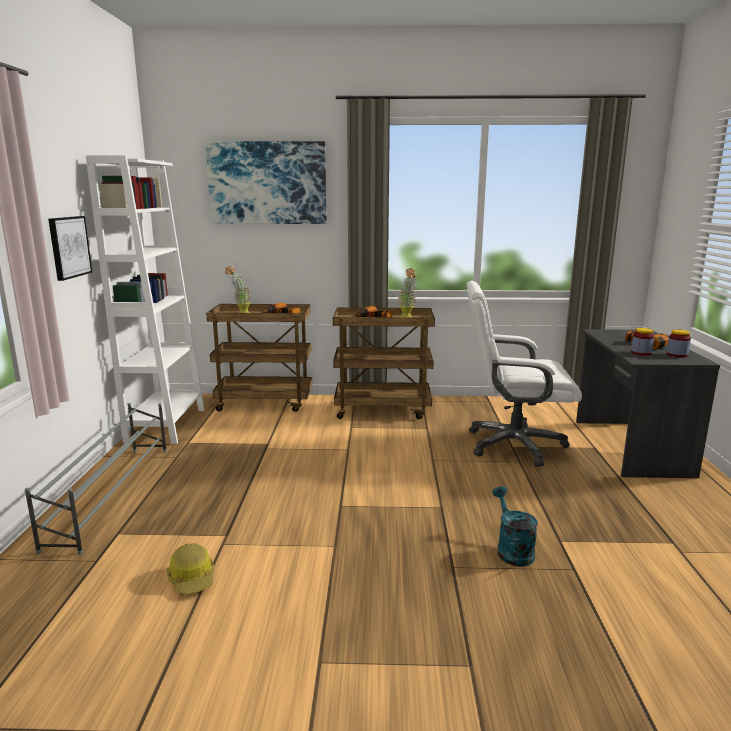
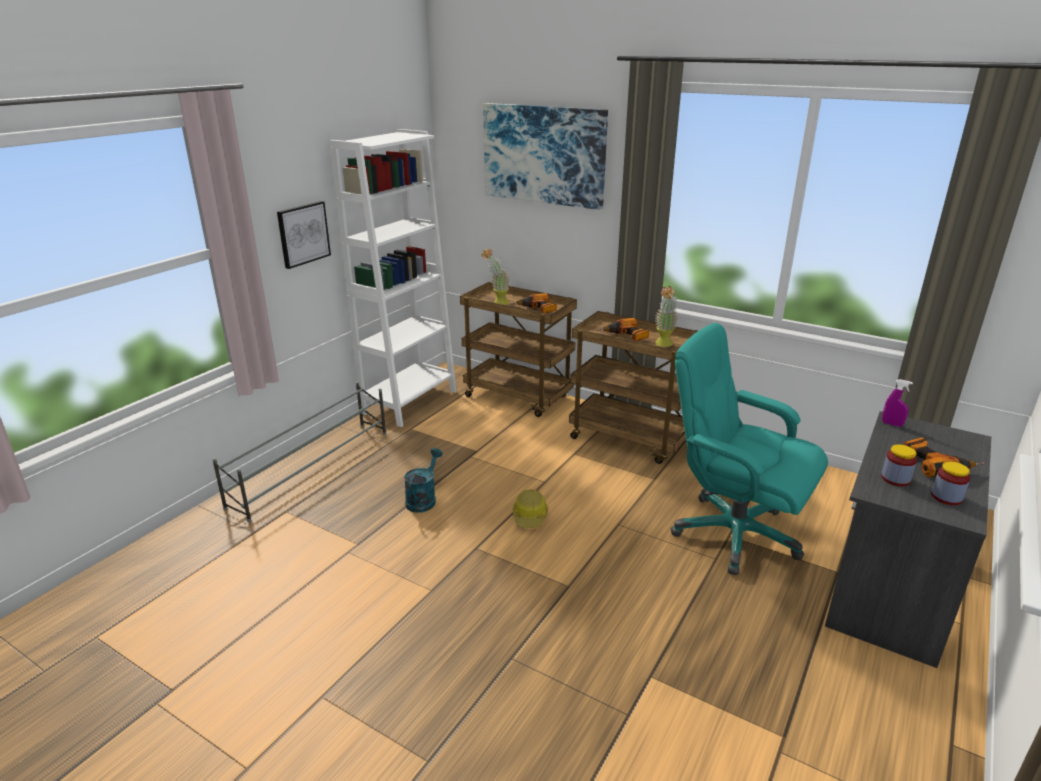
camera: 30 degrees right, 10 degrees up
hard hat [166,543,214,594] -> hard hat moved to [512,489,548,528]
white office chair [467,280,582,467] -> turquoise office chair [670,323,828,575]
turquoise watering can [492,486,538,567] -> turquoise watering can moved to [404,448,443,513]
none -> purple spray bottle [882,379,913,427]

